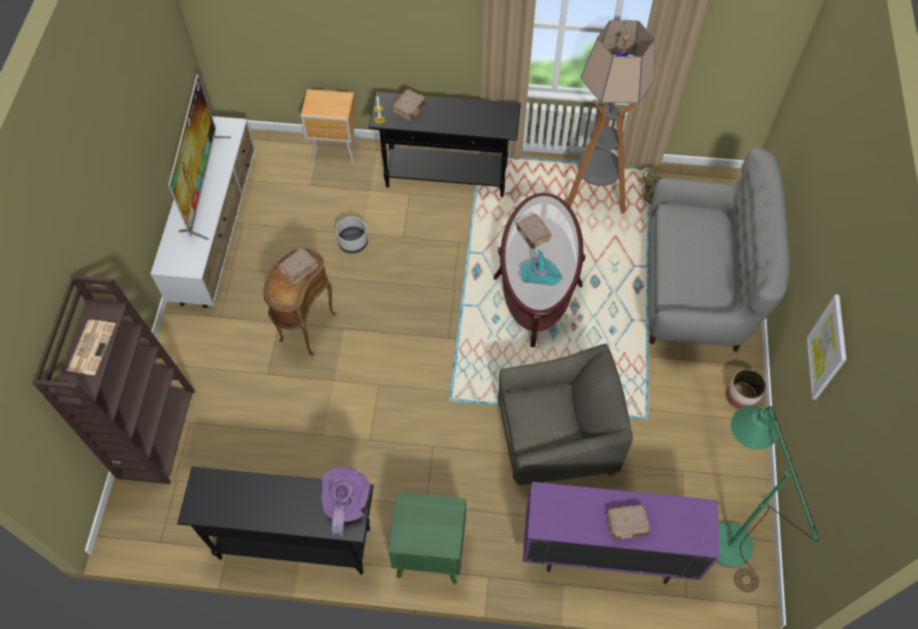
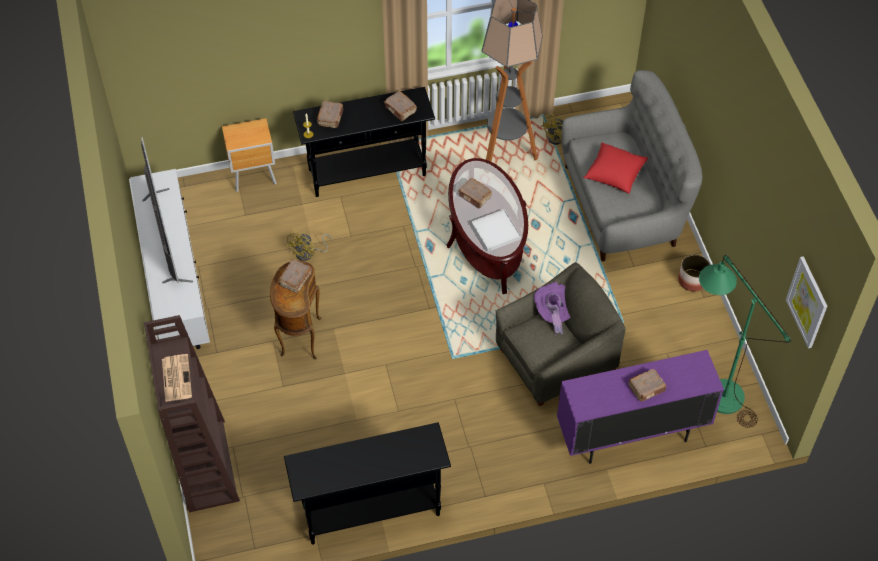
camera: 20 degrees left, 5 degrees down
purple hat [321,468,370,536] -> purple hat moved to [534,282,571,336]
grey planter [336,217,368,254] -> yellow fan [286,231,333,261]
green nightstand [388,492,466,585] -> none
turquoise hat [520,249,563,285] -> white tray [471,209,521,252]
picture [807,295,846,399] -> picture moved to [786,256,827,349]
none -> brown book [384,91,417,121]
none -> red pillow [583,143,648,194]

